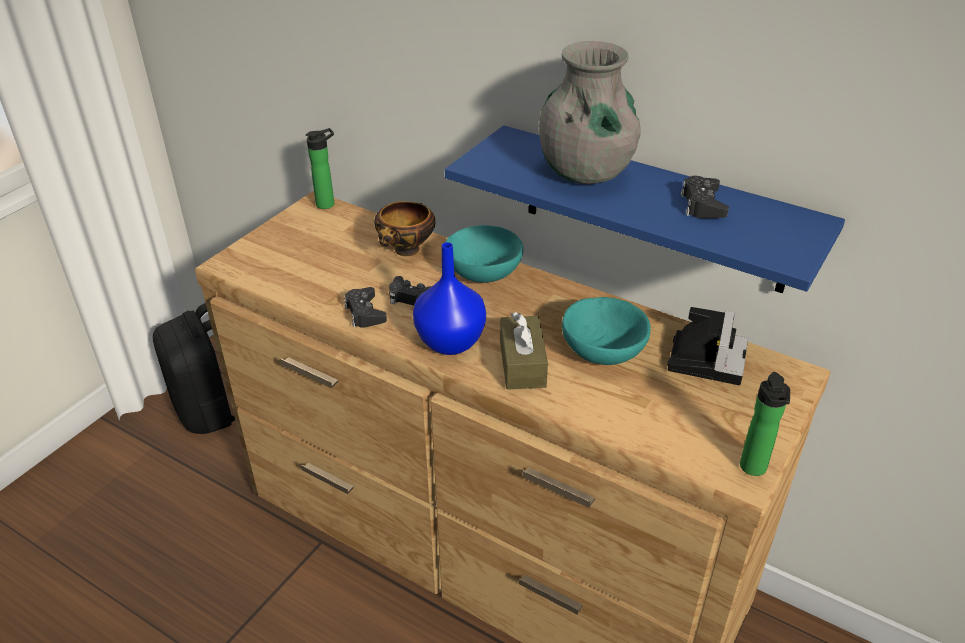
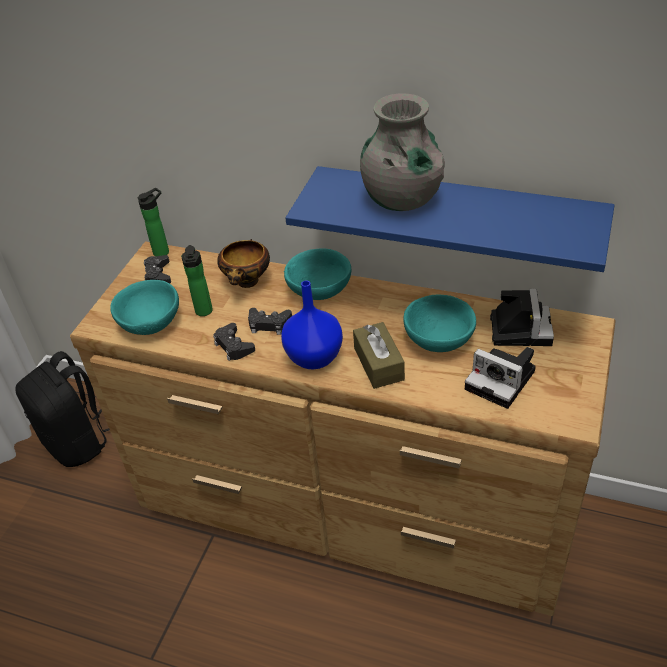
camera: 10 degrees left, 5 degrees up
black game controller [681,176,729,218] -> black game controller moved to [144,255,171,283]
bottle [740,372,790,476] -> bottle moved to [181,245,213,316]
none -> turquoise bowl [110,280,179,335]
none -> camera [465,347,536,409]

